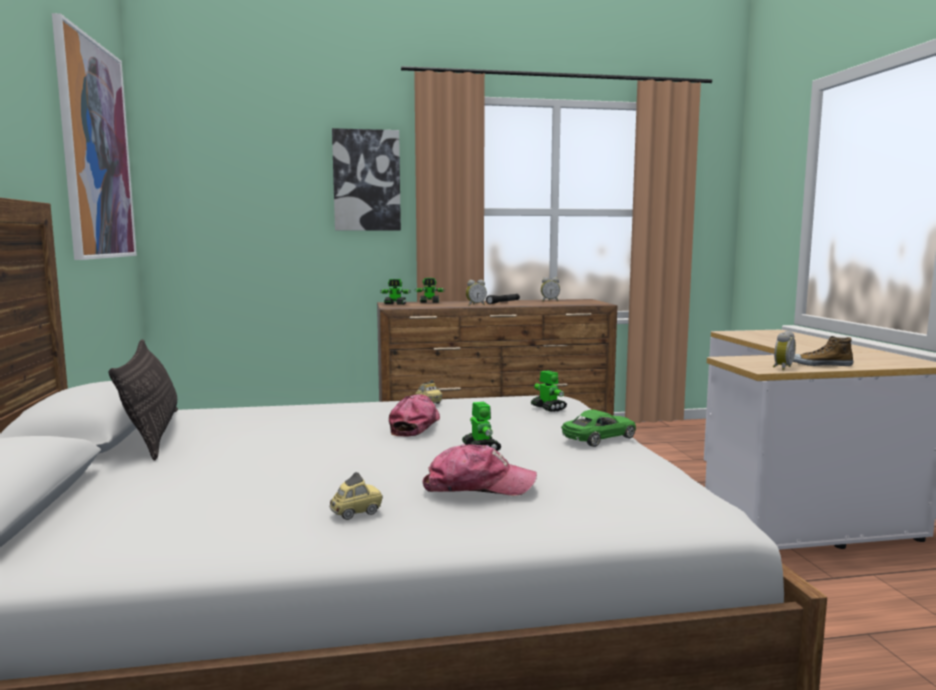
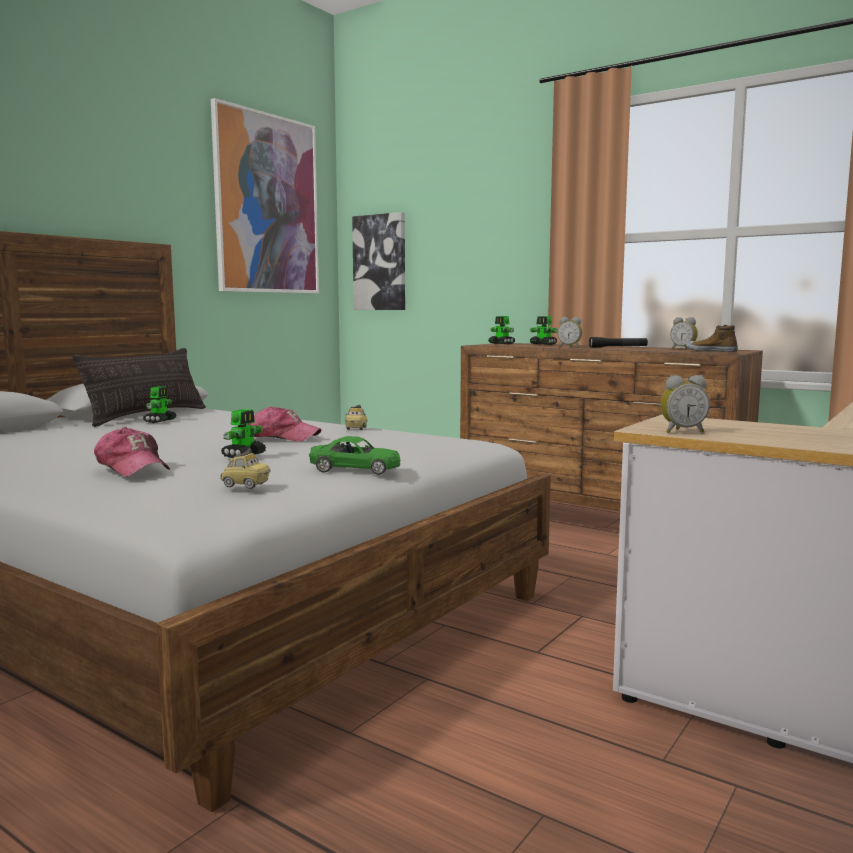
camera: 45 degrees right, 0 degrees up
toy car [329,472,383,520] -> toy car moved to [220,448,270,489]
picture [332,128,401,231] -> picture moved to [352,212,405,310]
cap [389,394,440,436] -> cap turned 45 degrees clockwise [247,406,321,441]
toy robot [531,370,567,412] -> toy robot moved to [143,386,176,423]
shoe [793,336,853,366] -> shoe moved to [686,325,738,352]

